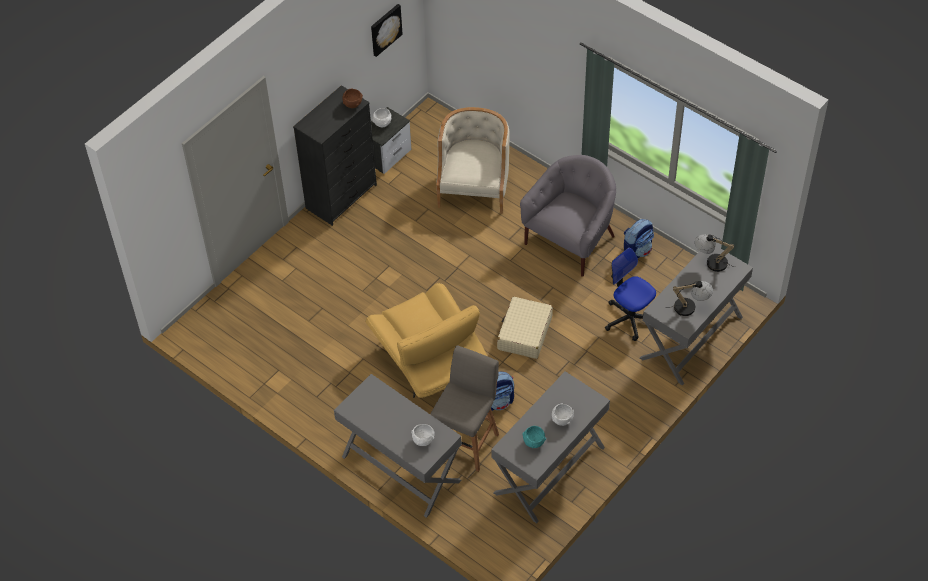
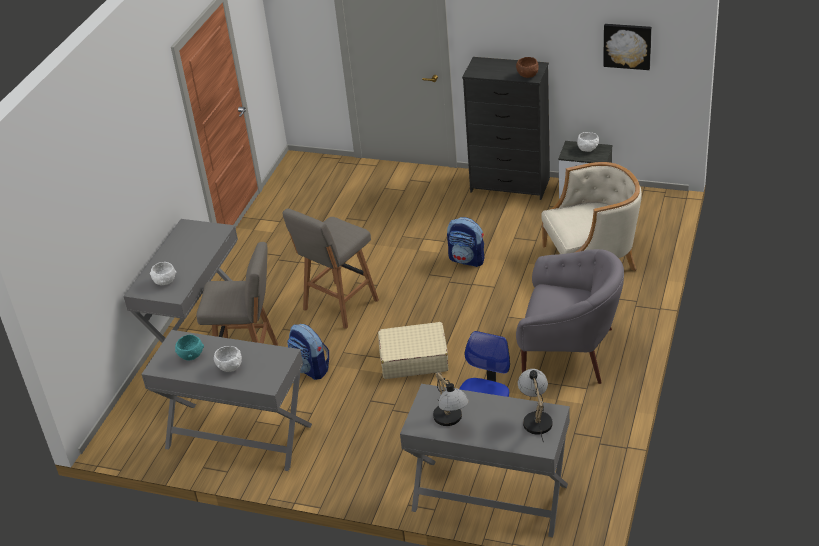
camera: 70 degrees right, 15 degrees down
yellow armchair [365,283,487,398] -> grey stool [283,208,379,329]
backpack [624,219,654,258] -> backpack moved to [447,217,484,267]

